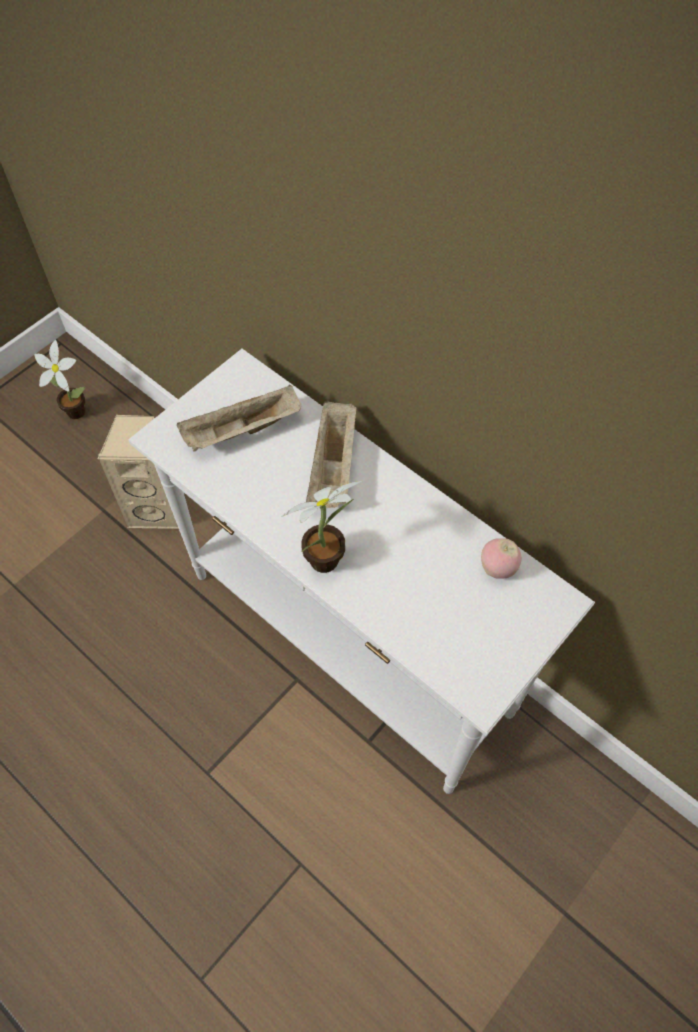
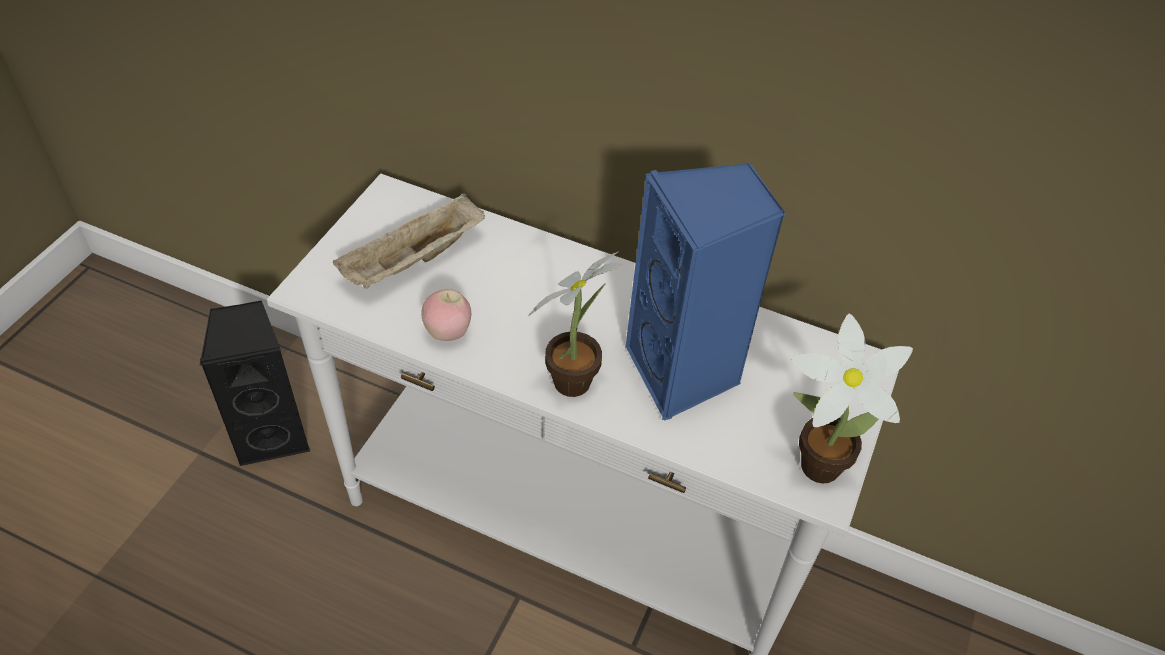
camera: 20 degrees left, 10 degrees down
potted plant [34,340,85,419] -> potted plant moved to [791,314,913,484]
beige speaker [98,415,179,529] -> black speaker [199,300,310,466]
beige tray [306,400,357,508] -> none
apple [481,538,522,579] -> apple moved to [421,289,471,341]
none -> blue speaker [625,163,786,421]

